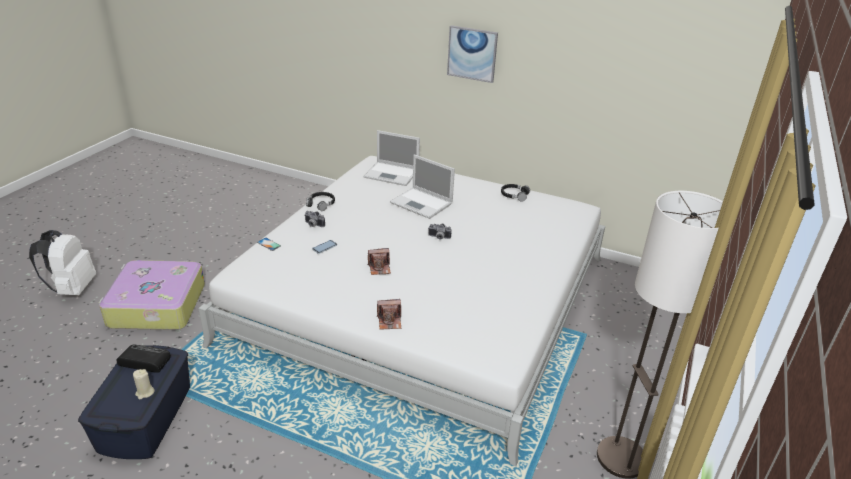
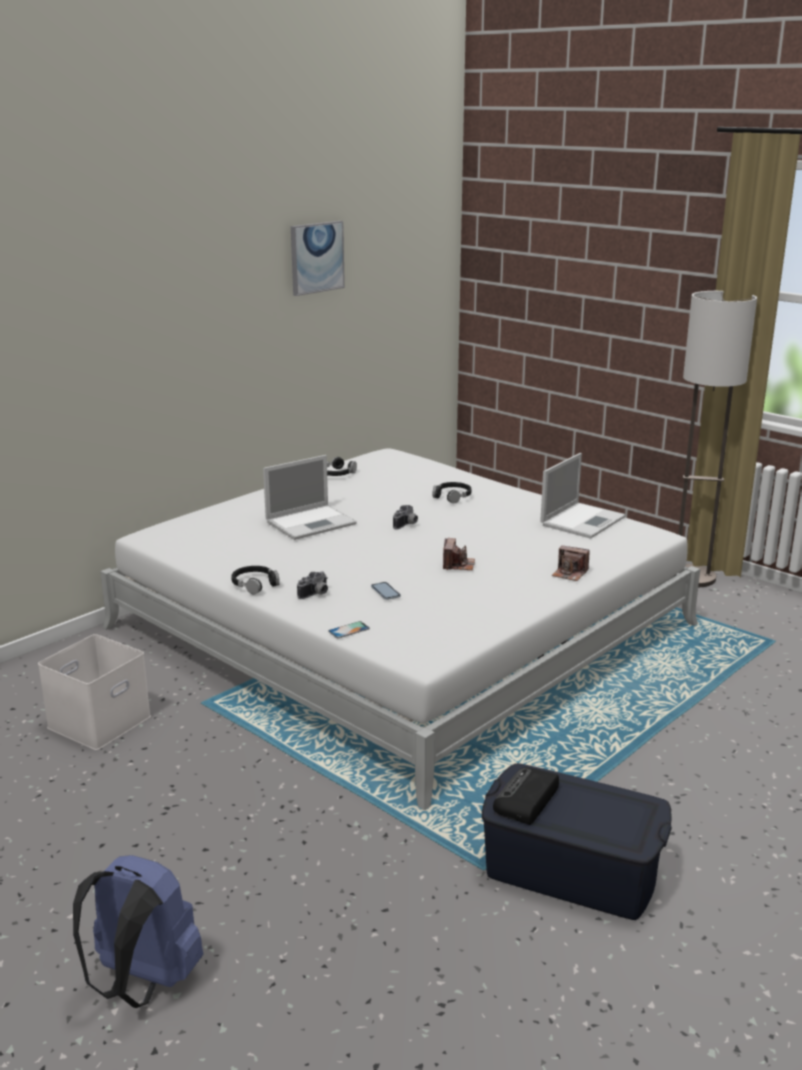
camera: 70 degrees left, 10 degrees down
white backpack [29,230,96,295] -> blue backpack [73,855,203,1008]
suitcase [99,260,205,330] -> none
beige candle [133,369,155,400] -> none
laptop [363,130,420,186] -> laptop moved to [540,453,626,539]
camera [377,299,401,329] -> camera turned 105 degrees clockwise [552,546,590,581]
picture [447,25,498,83] -> picture moved to [291,221,345,296]
none -> white storage box [38,634,151,750]
none -> black headphones [432,482,472,503]

